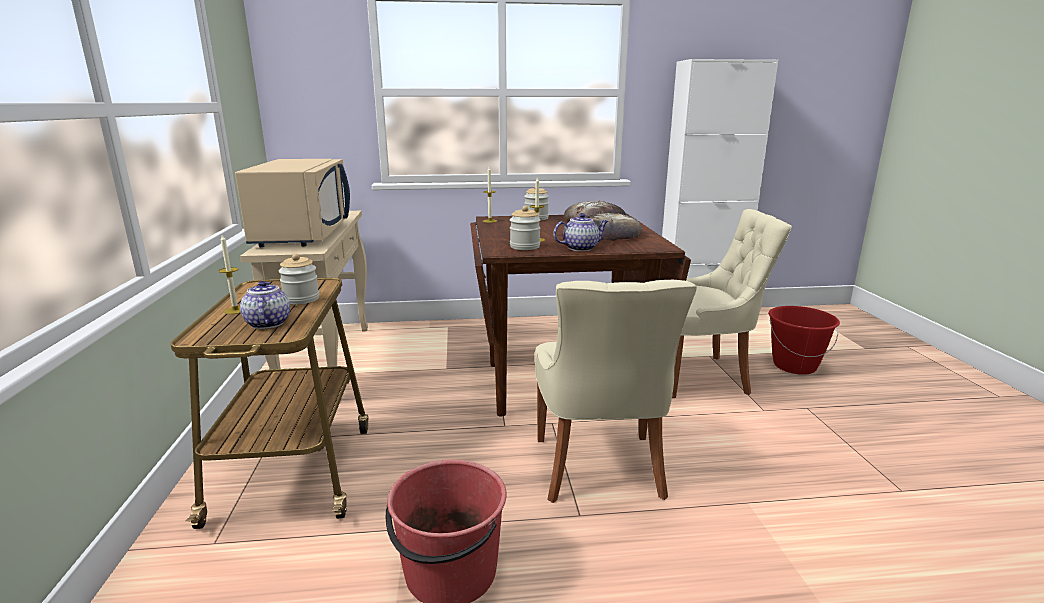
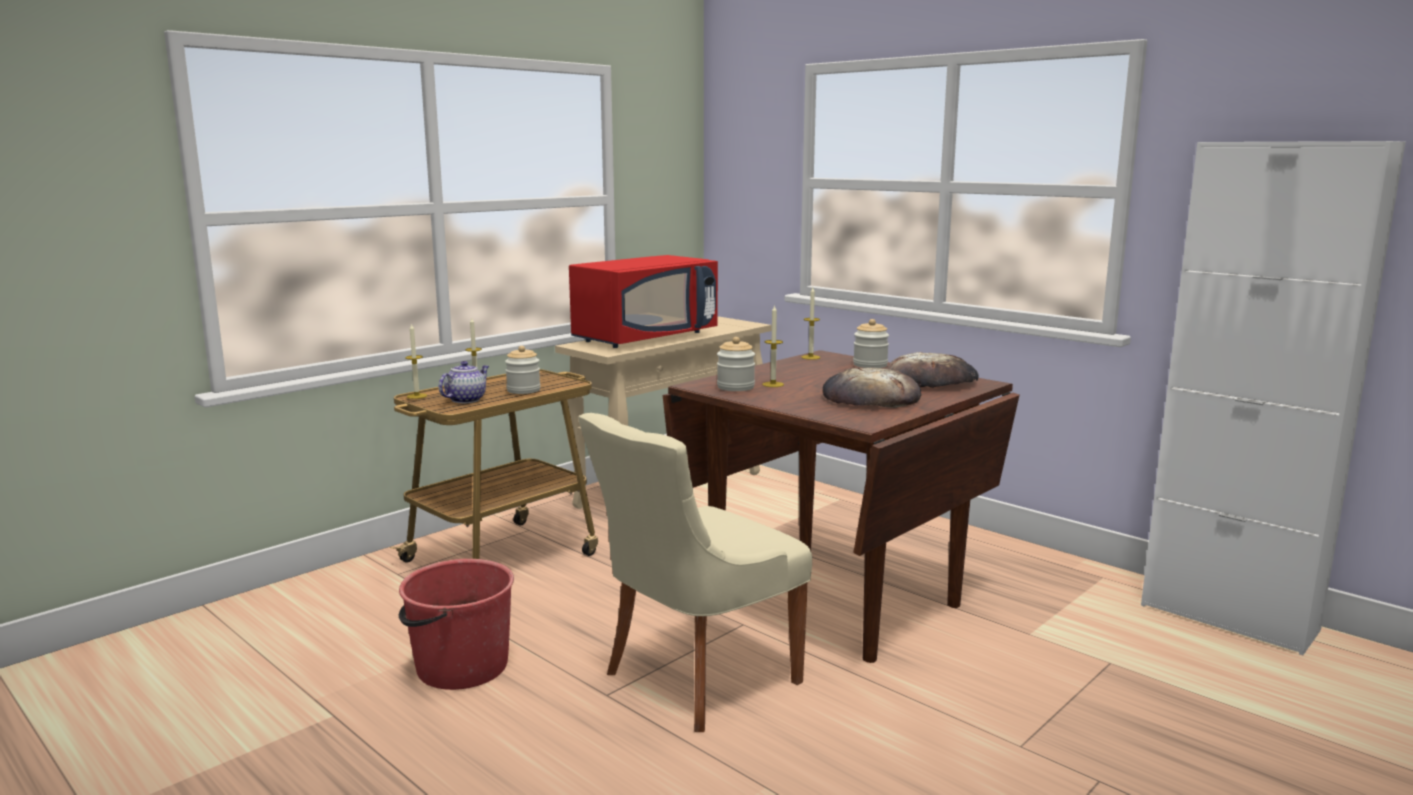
camera: 50 degrees right, 5 degrees down
beige microwave [235,159,350,247] -> red microwave [569,255,718,348]
teapot [553,213,608,251] -> none
beige chair [672,209,792,398] -> none
red bucket [768,306,840,375] -> none
none -> candle [405,323,427,399]

